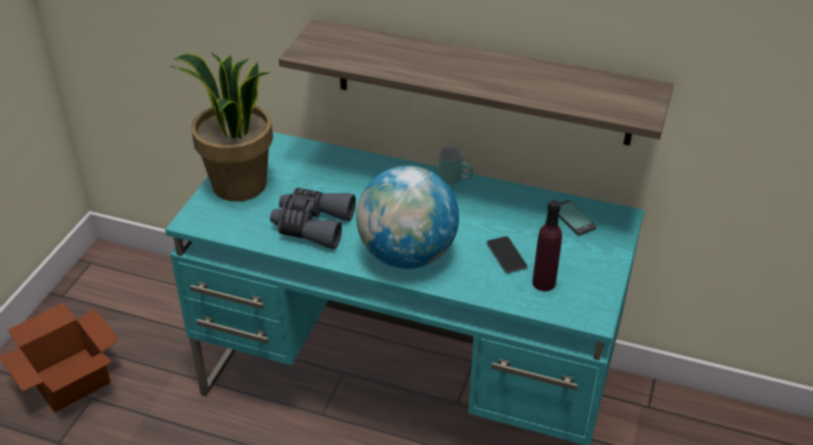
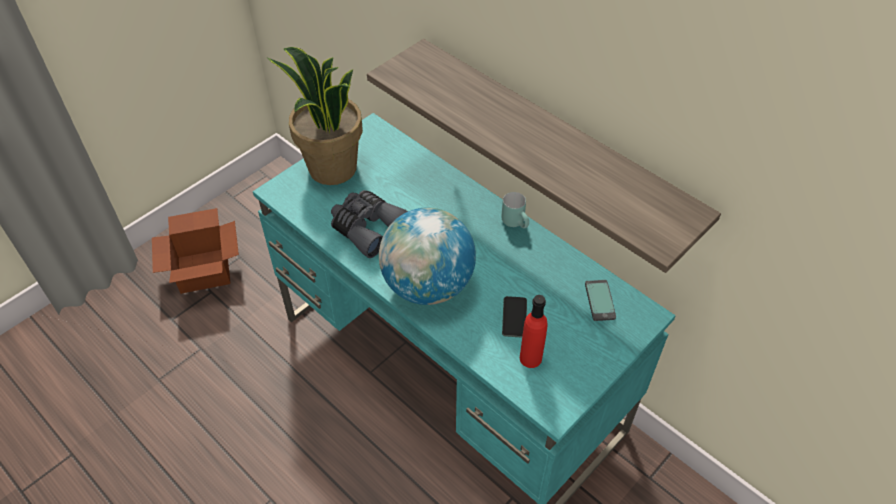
camera: 25 degrees right, 10 degrees up
purple bottle [532,200,562,291] -> red bottle [520,295,548,368]

